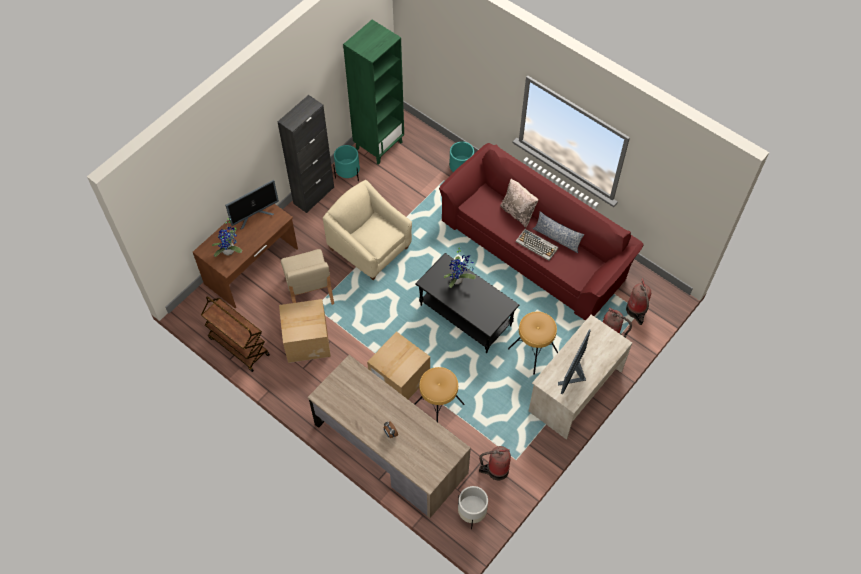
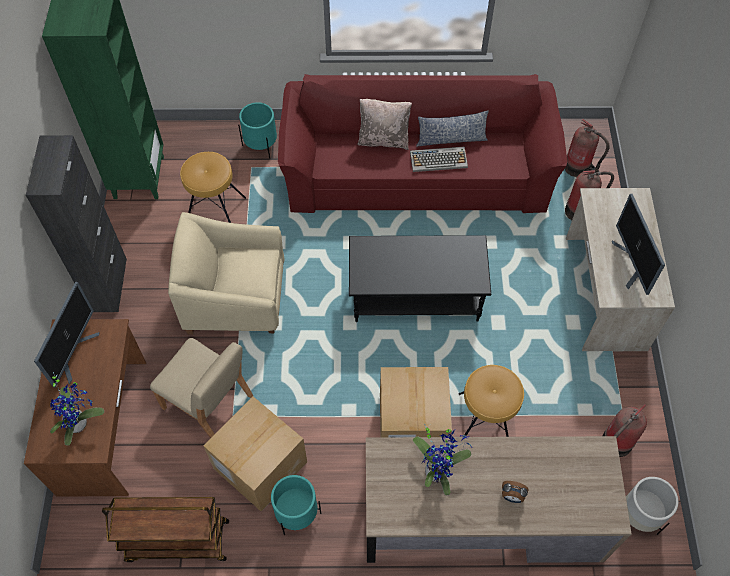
camera: 40 degrees left, 0 degrees up
turquoise planter [333,145,360,182] -> turquoise planter moved to [271,475,321,535]
potted plant [444,247,476,288] -> potted plant moved to [413,424,471,495]
brown stool [508,312,558,375] -> brown stool moved to [180,152,246,223]

